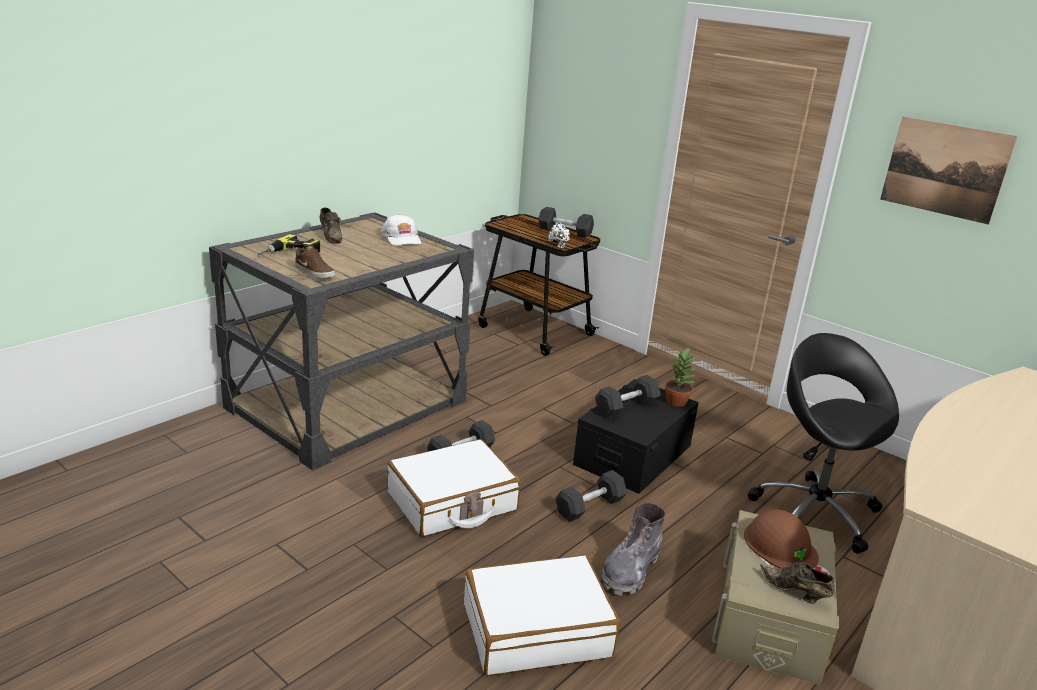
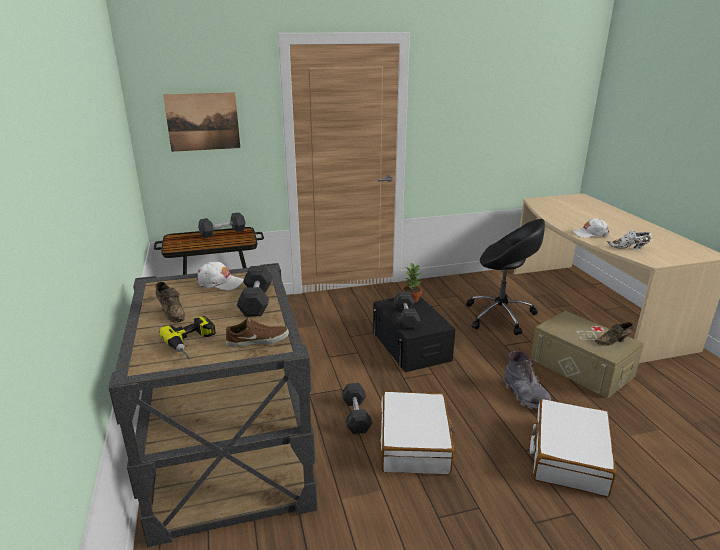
camera: 55 degrees left, 0 degrees up
brown shoe [320,207,342,244] -> brown shoe turned 45 degrees clockwise [155,282,185,323]
white shoe [548,223,570,248] -> white shoe moved to [607,230,652,250]
grey dumbbell [555,470,627,522] -> grey dumbbell moved to [237,266,273,317]
brown hard hat [744,509,819,568] -> none
black office chair [748,333,899,554] -> black office chair turned 150 degrees counterclockwise [466,219,545,335]
picture [880,116,1018,225] -> picture moved to [163,92,240,152]
none -> white cap [572,218,610,238]

